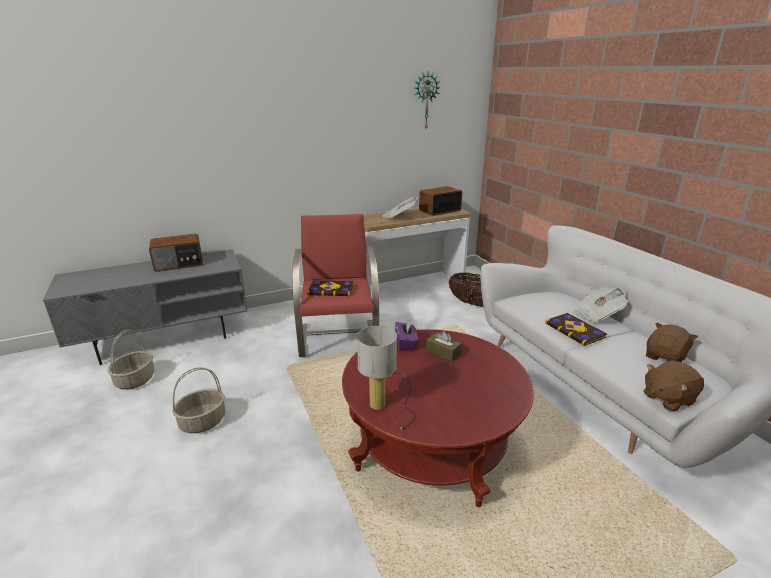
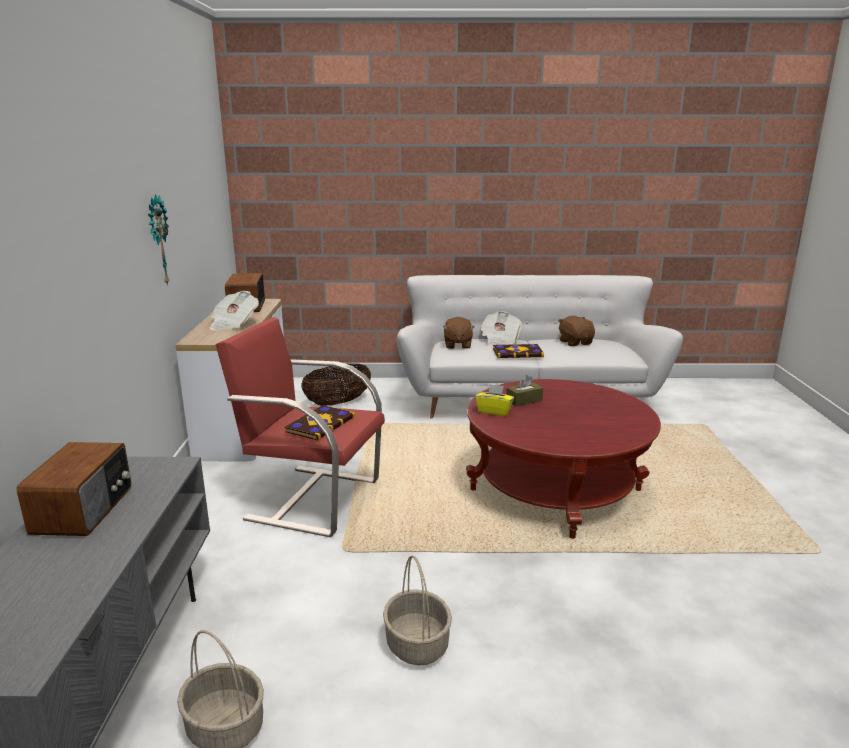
camera: 65 degrees left, 5 degrees down
table lamp [357,326,416,430] -> none
purple tissue box [395,321,418,350] -> yellow tissue box [475,384,514,416]
wall clock [415,71,441,128] -> wall clock moved to [148,194,170,286]
brown plush toy [644,360,704,412] -> brown plush toy moved to [443,317,475,349]

